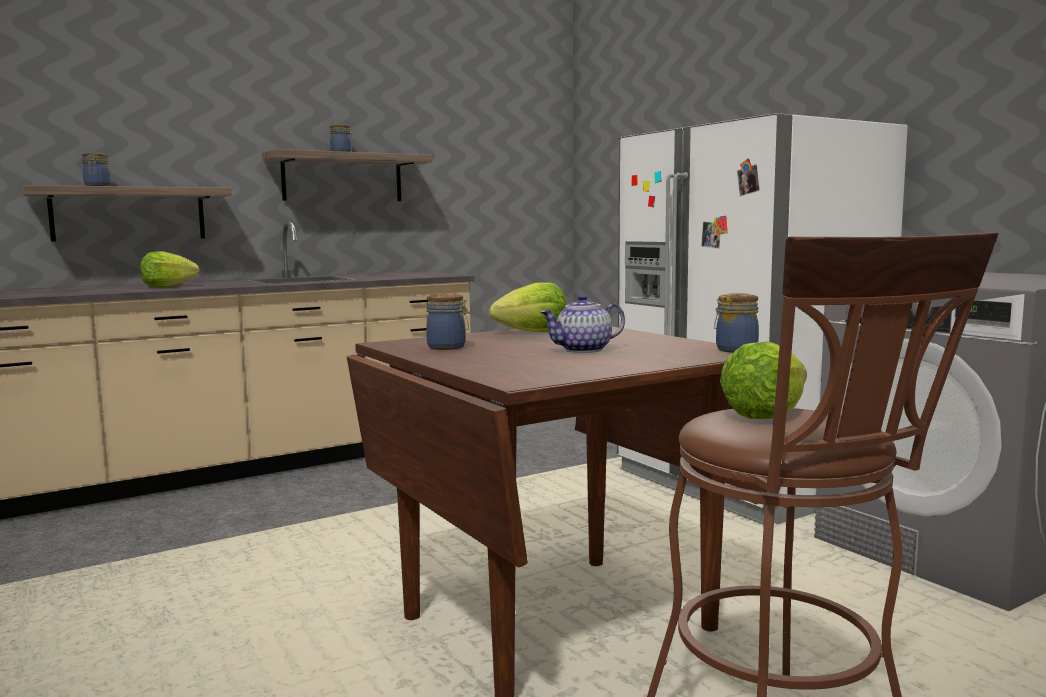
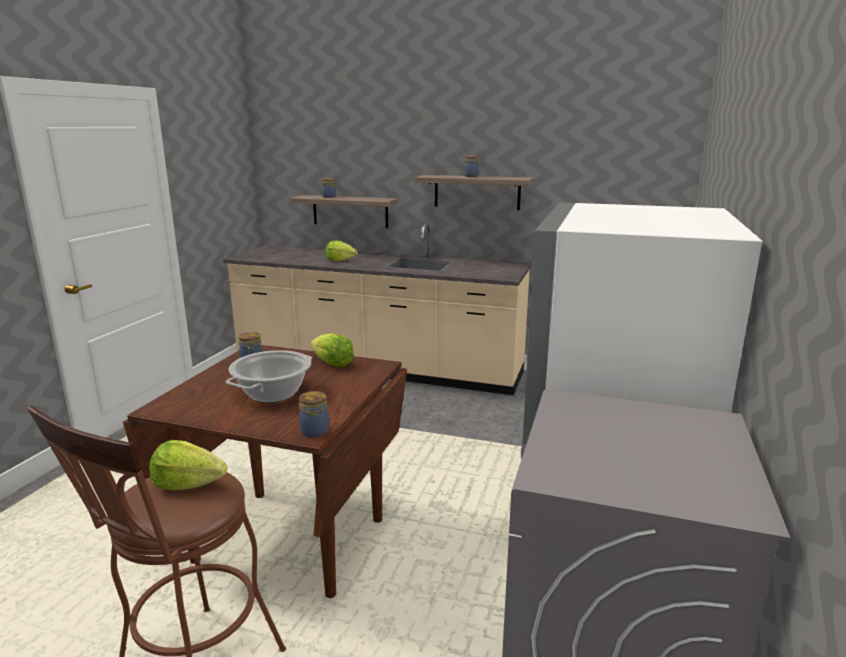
camera: 50 degrees right, 10 degrees up
teapot [540,295,625,353] -> cooking pot [226,350,312,403]

